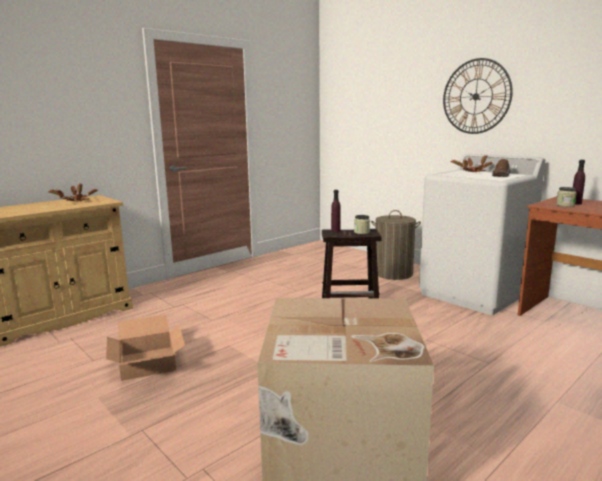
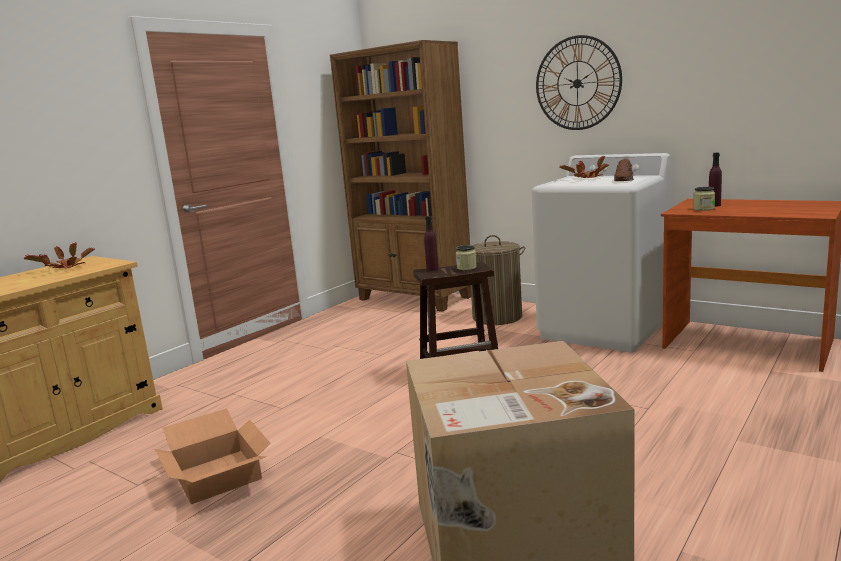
camera: 10 degrees left, 0 degrees up
none -> brown bookcase [330,40,471,312]

